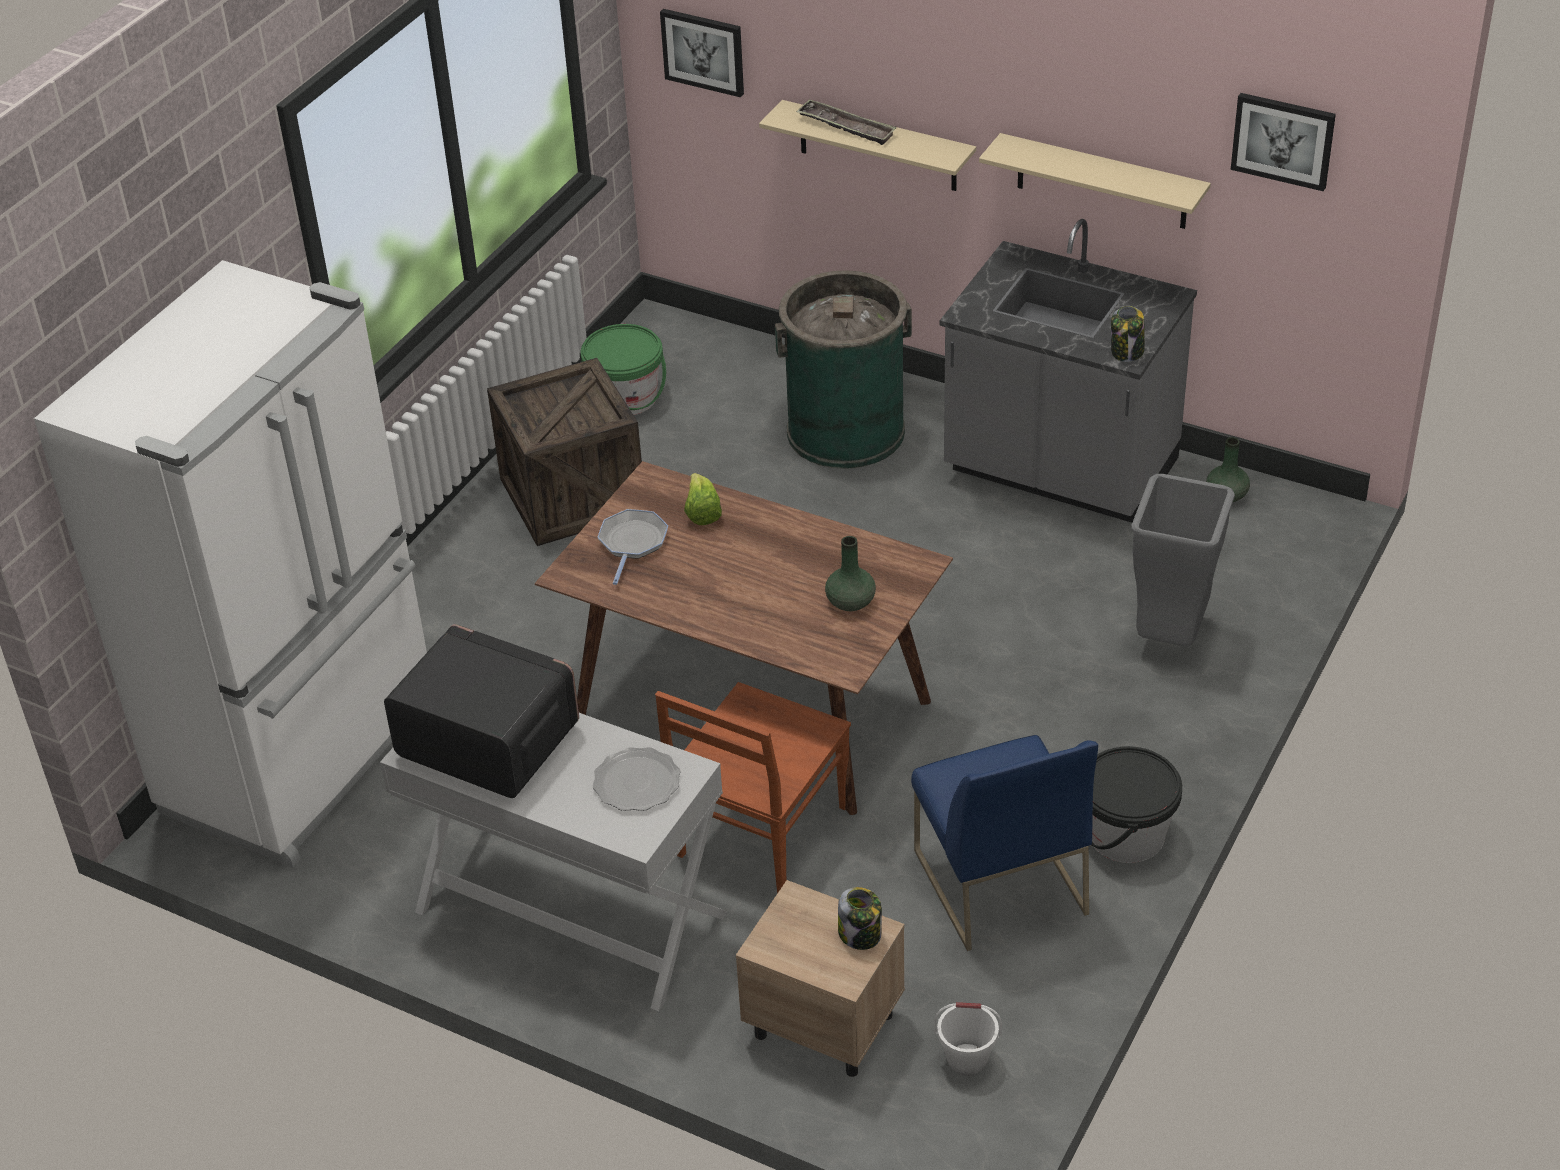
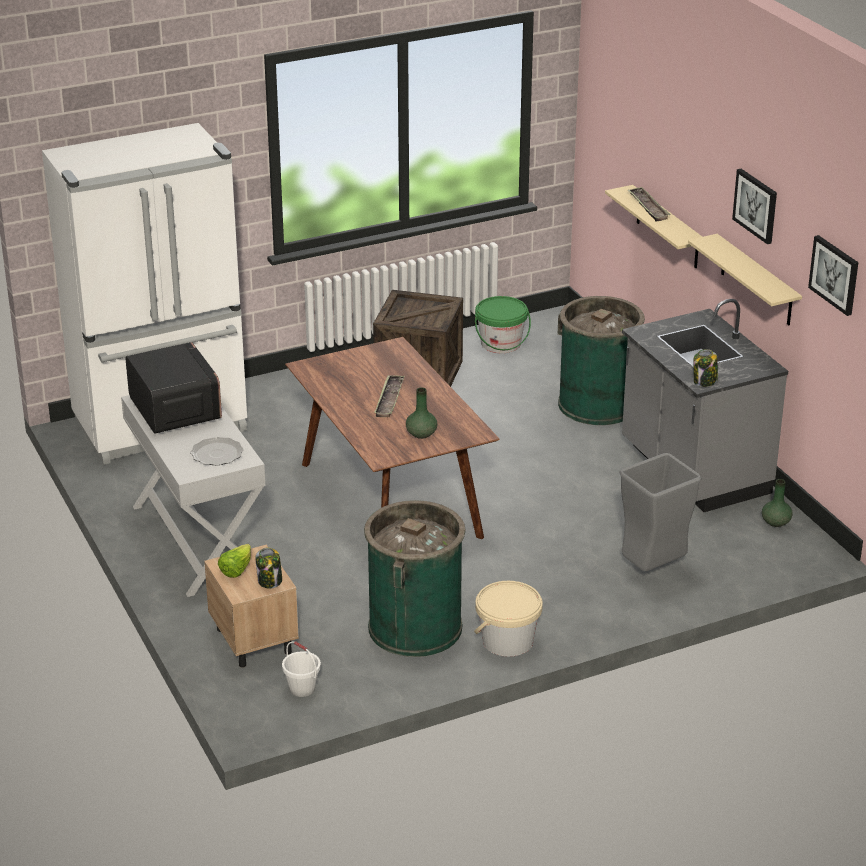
camera: 35 degrees right, 10 degrees down
frying pan [598,509,668,585] -> none
brown chair [655,682,851,893] -> none
picture [660,9,744,97] -> picture moved to [732,169,777,244]
lettuce [684,473,722,525] -> lettuce moved to [218,544,251,578]
blue chair [911,735,1098,951] -> green trash can [364,500,465,657]
black bucket [1091,746,1182,863] -> beige bucket [474,581,543,657]
none -> tray [374,375,405,417]

